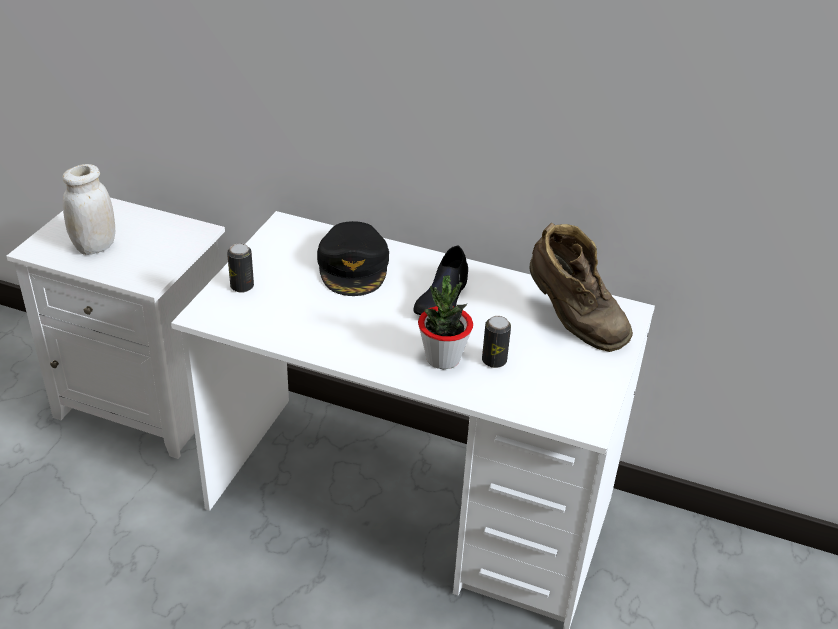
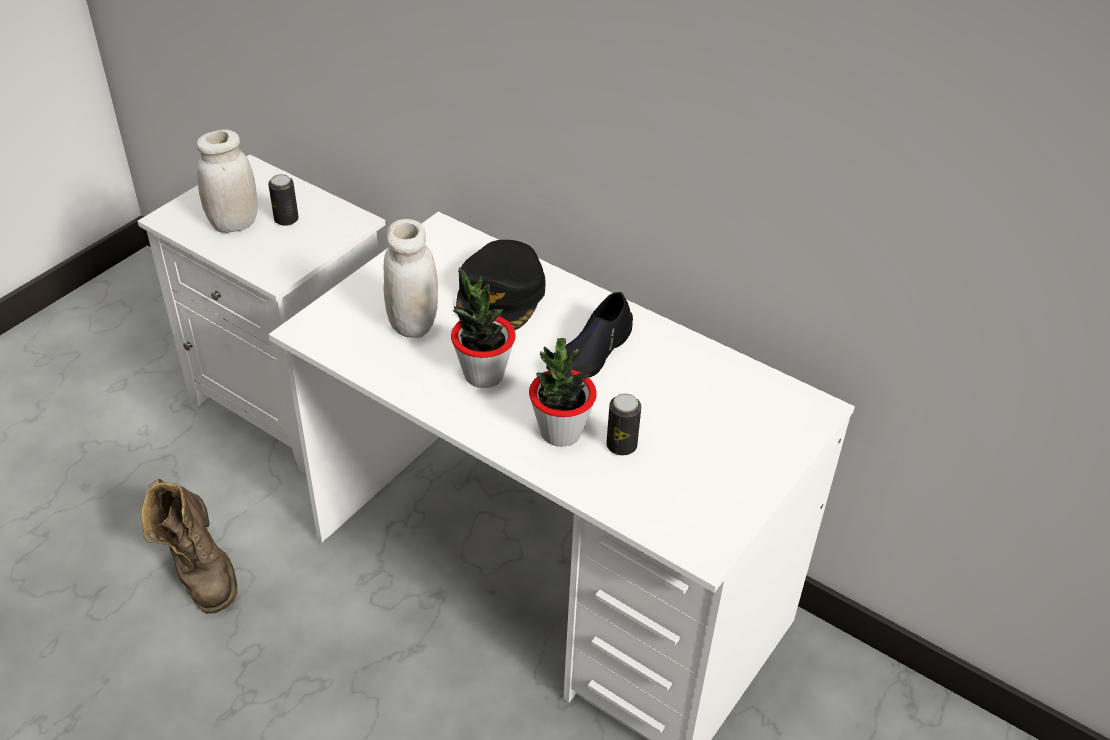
camera: 15 degrees right, 5 degrees up
can [227,243,254,293] -> can moved to [268,174,299,226]
brown boot [530,223,633,352] -> brown boot moved to [142,479,237,614]
none -> white jar [383,219,438,338]
none -> potted plant [451,267,516,388]

